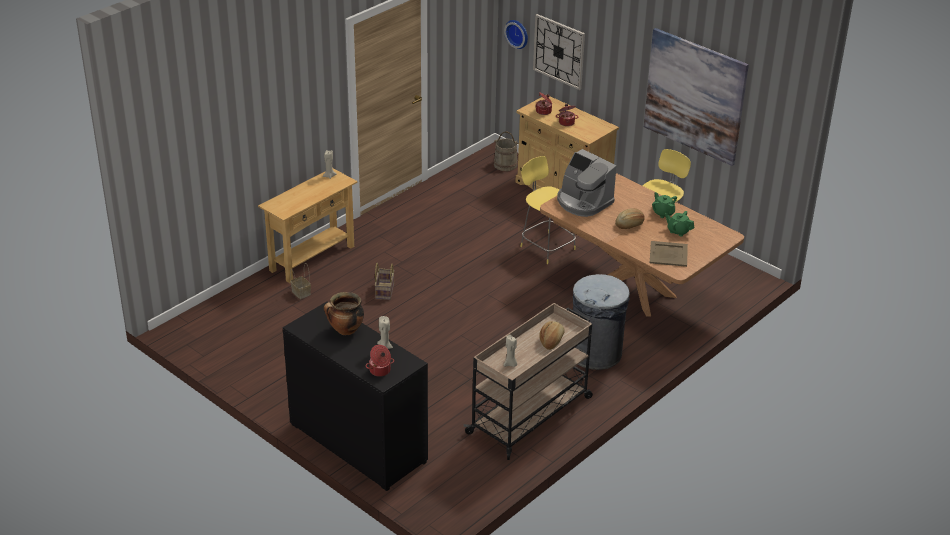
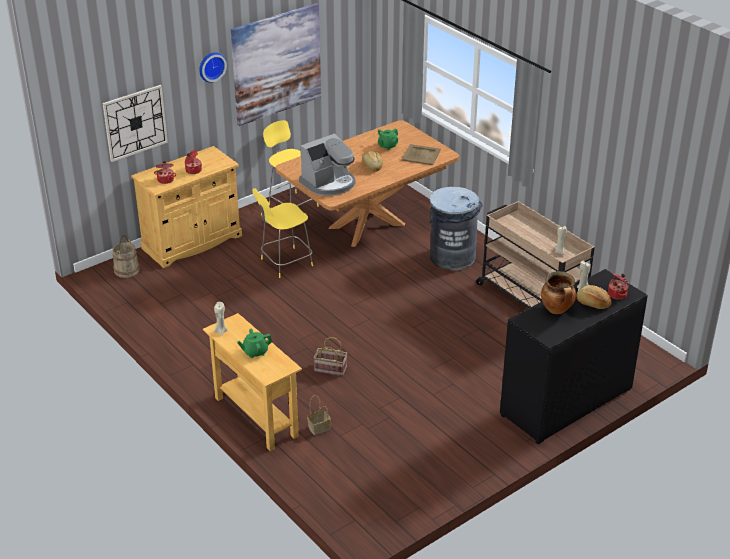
camera: 80 degrees left, 0 degrees up
wall clock [504,20,528,49] -> wall clock moved to [199,52,227,83]
bread [539,321,565,350] -> bread moved to [576,285,611,309]
green teapot [652,192,677,218] -> green teapot moved to [237,329,273,358]

